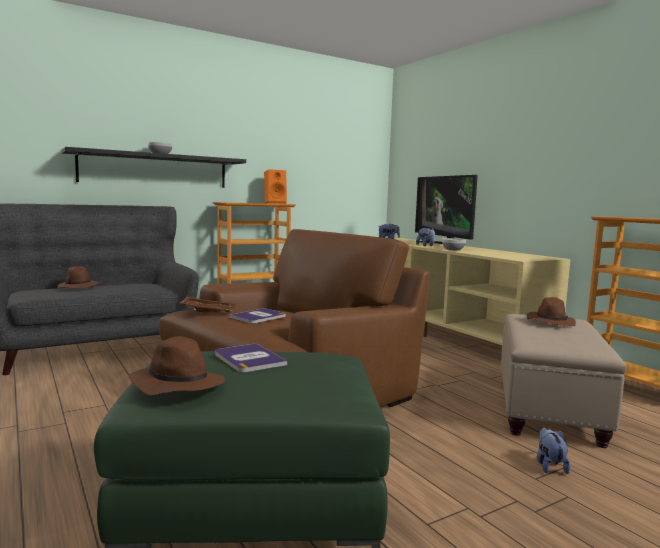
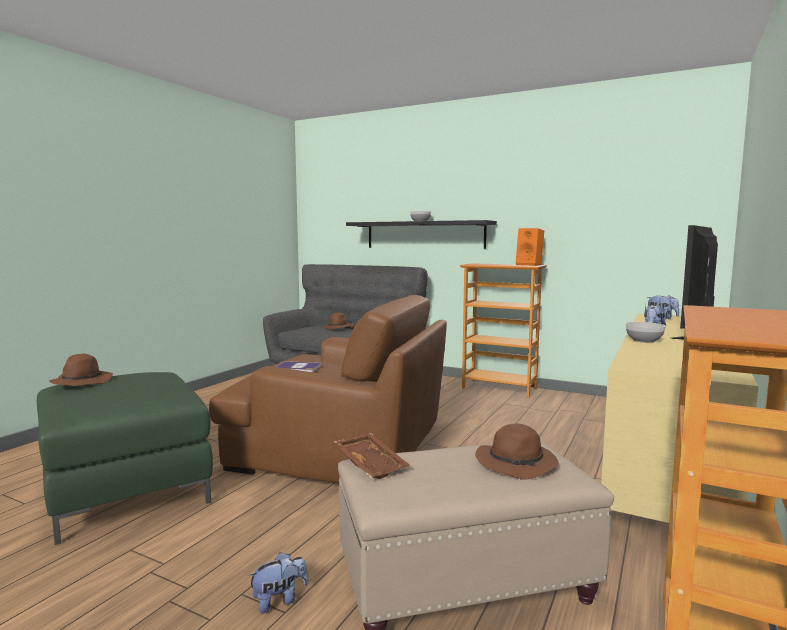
camera: 60 degrees right, 0 degrees up
brown tray [180,297,236,313] -> brown tray moved to [334,433,410,479]
book [215,343,287,373] -> none

